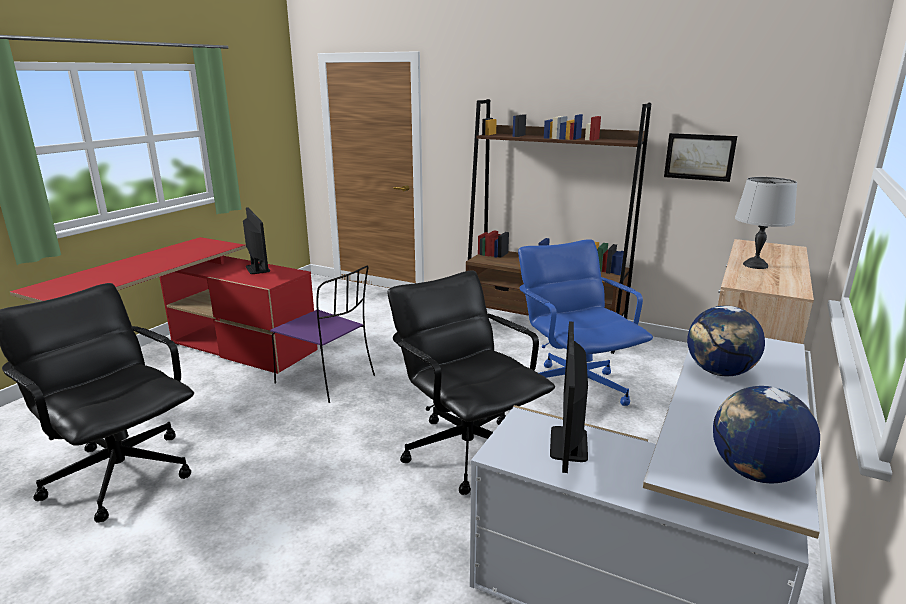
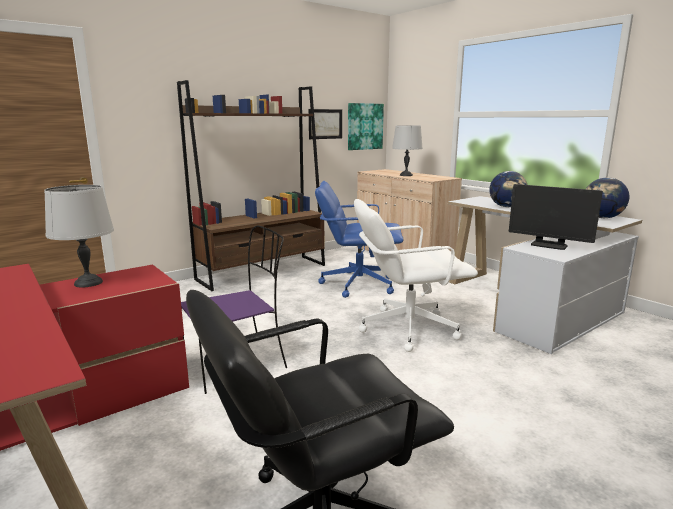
camera: 65 degrees left, 5 degrees down
monitor [243,207,270,274] -> grey table lamp [44,185,114,287]
black office chair [388,270,555,495] -> white office chair [354,199,478,352]
none -> picture [348,103,384,150]

